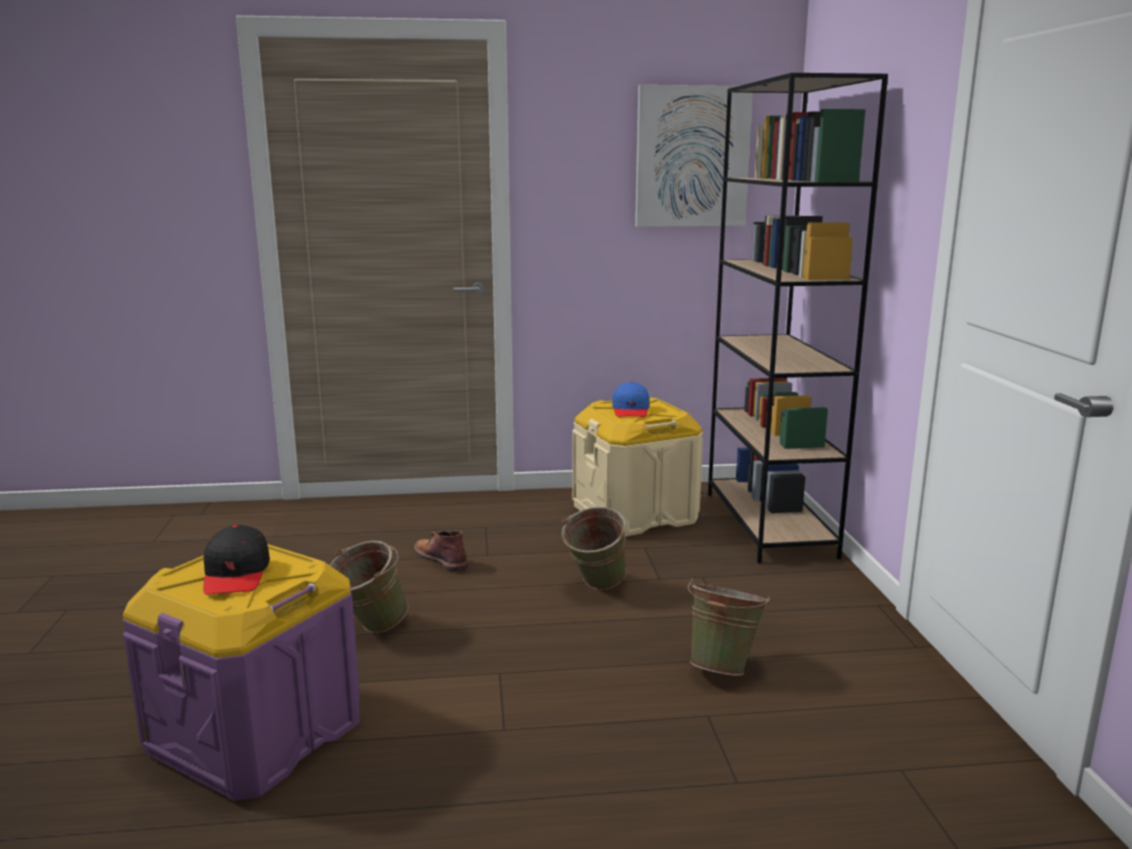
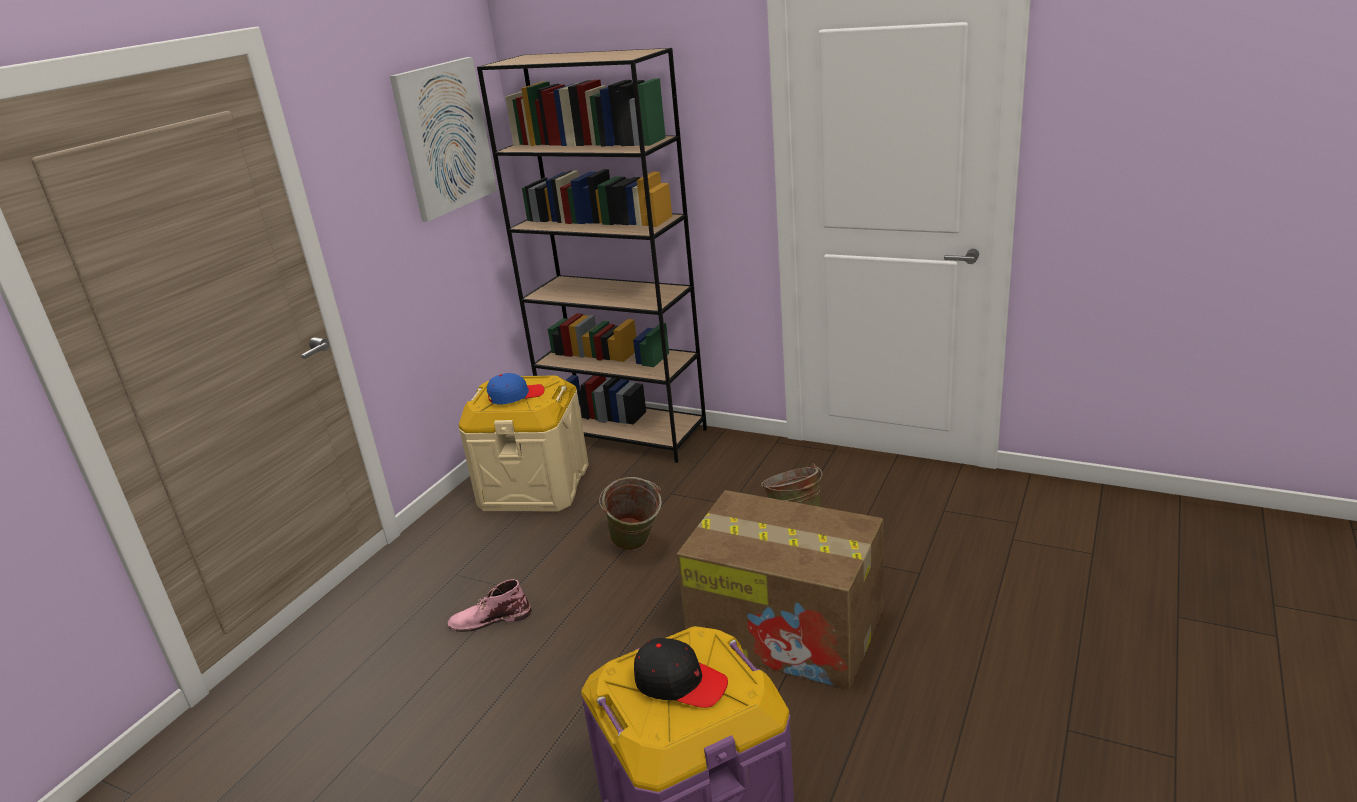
camera: 55 degrees left, 10 degrees up
green bucket [330,541,408,633] -> none
brown boot [414,530,468,572] -> pink boot [447,579,531,632]
blue cap [612,381,649,417] -> blue cap turned 60 degrees counterclockwise [487,373,544,404]
none -> cardboard box [677,490,883,690]

